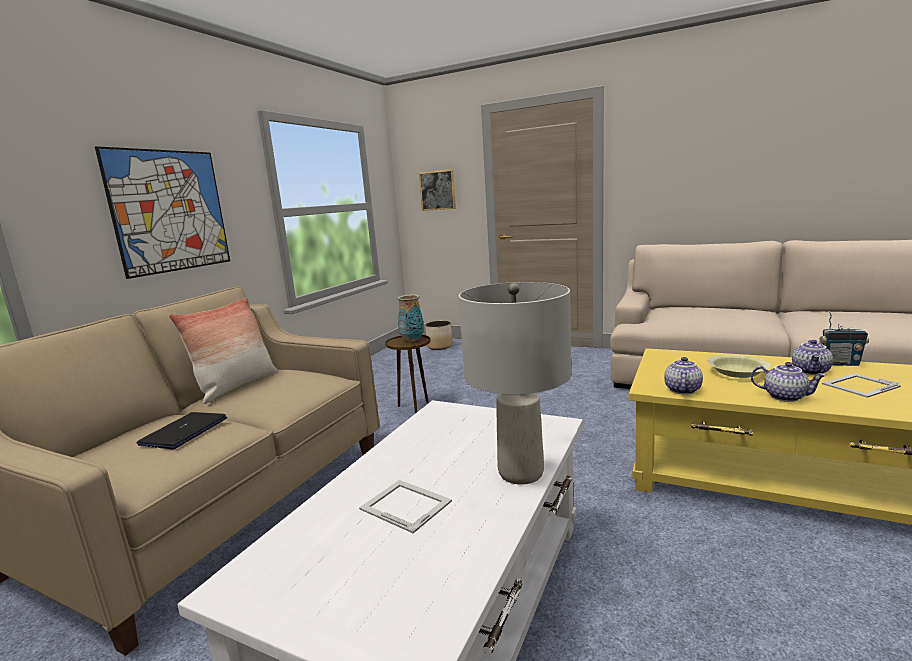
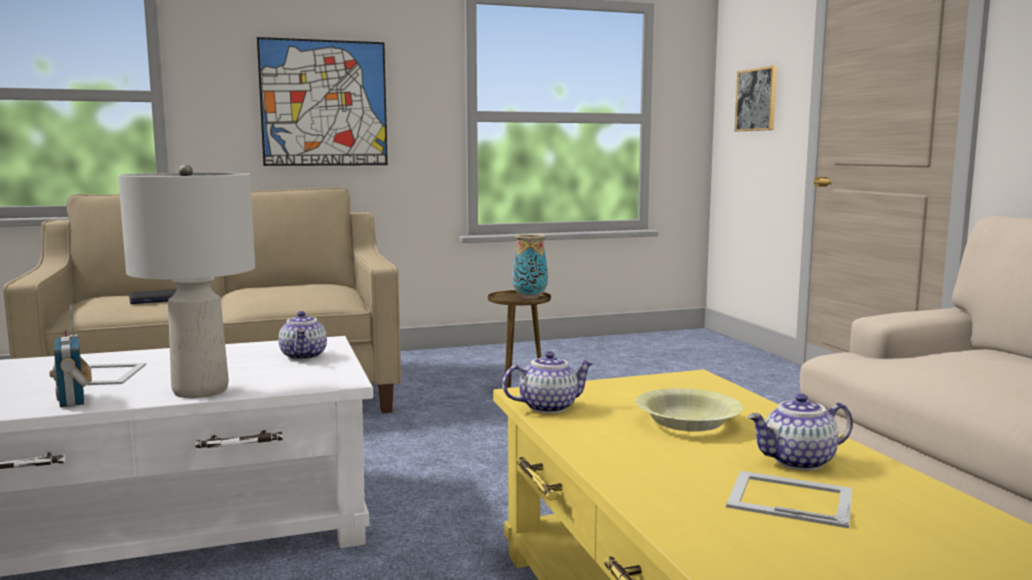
camera: 45 degrees right, 5 degrees down
pillow [169,298,278,404] -> none
planter [425,321,453,350] -> none
teapot [751,362,827,402] -> teapot moved to [279,311,327,360]
radio [819,311,869,366] -> radio moved to [49,305,92,407]

